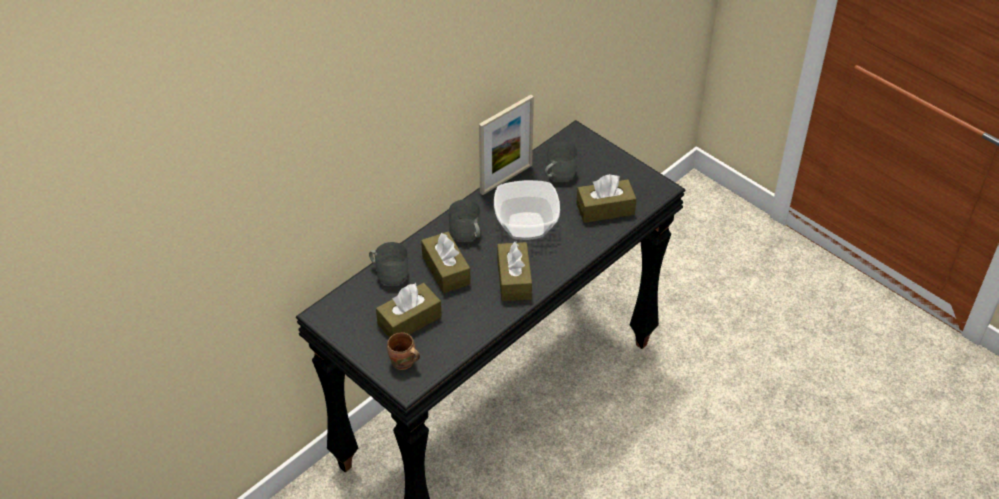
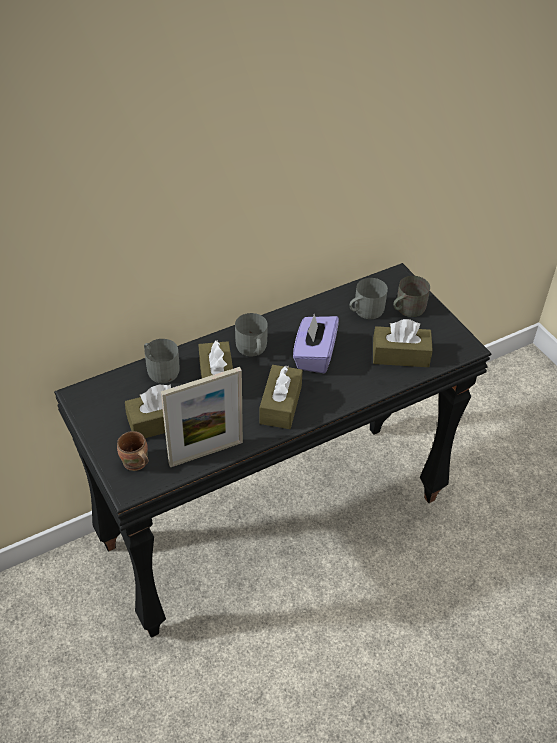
camera: 15 degrees right, 0 degrees up
picture frame [479,95,534,195] -> picture frame moved to [161,367,243,467]
bowl [494,180,560,240] -> purple tissue box [293,314,339,373]
none -> grey mug [393,276,430,317]

